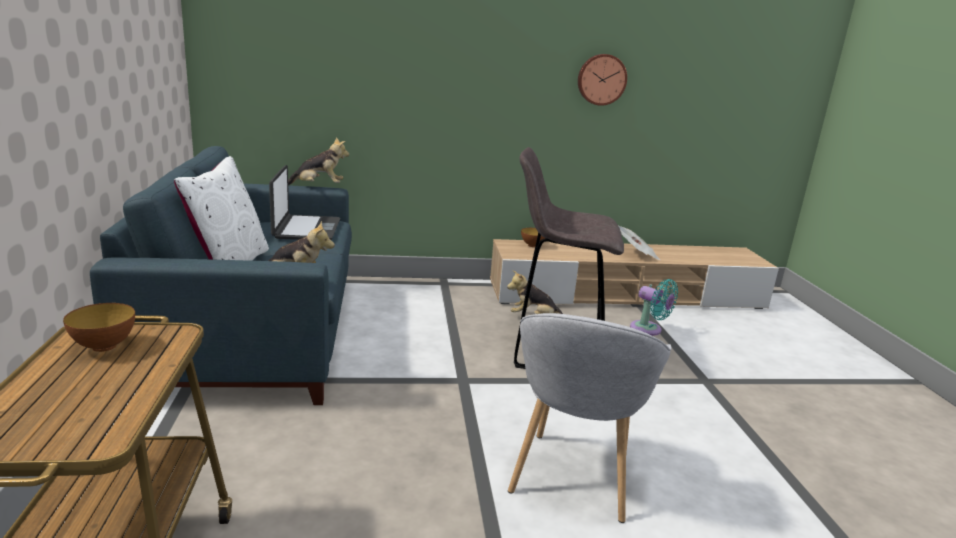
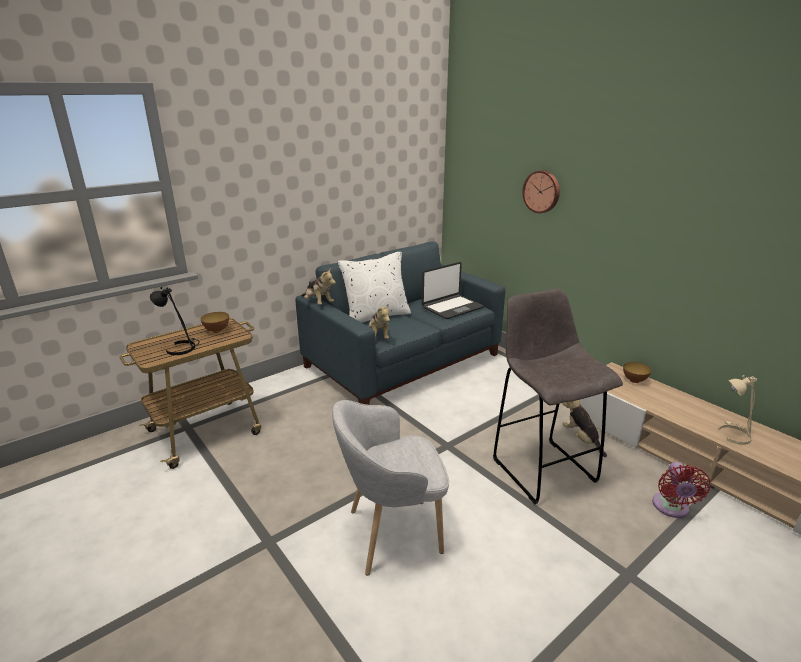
camera: 60 degrees right, 5 degrees up
plush toy [288,137,349,185] -> plush toy moved to [302,269,336,305]
wall clock [578,54,627,106] -> wall clock moved to [522,170,560,213]
newspaper [619,226,660,260] -> beige table lamp [719,375,757,445]
turquoise fan [630,279,678,336] -> red fan [652,462,711,518]
none -> black table lamp [150,287,200,355]

